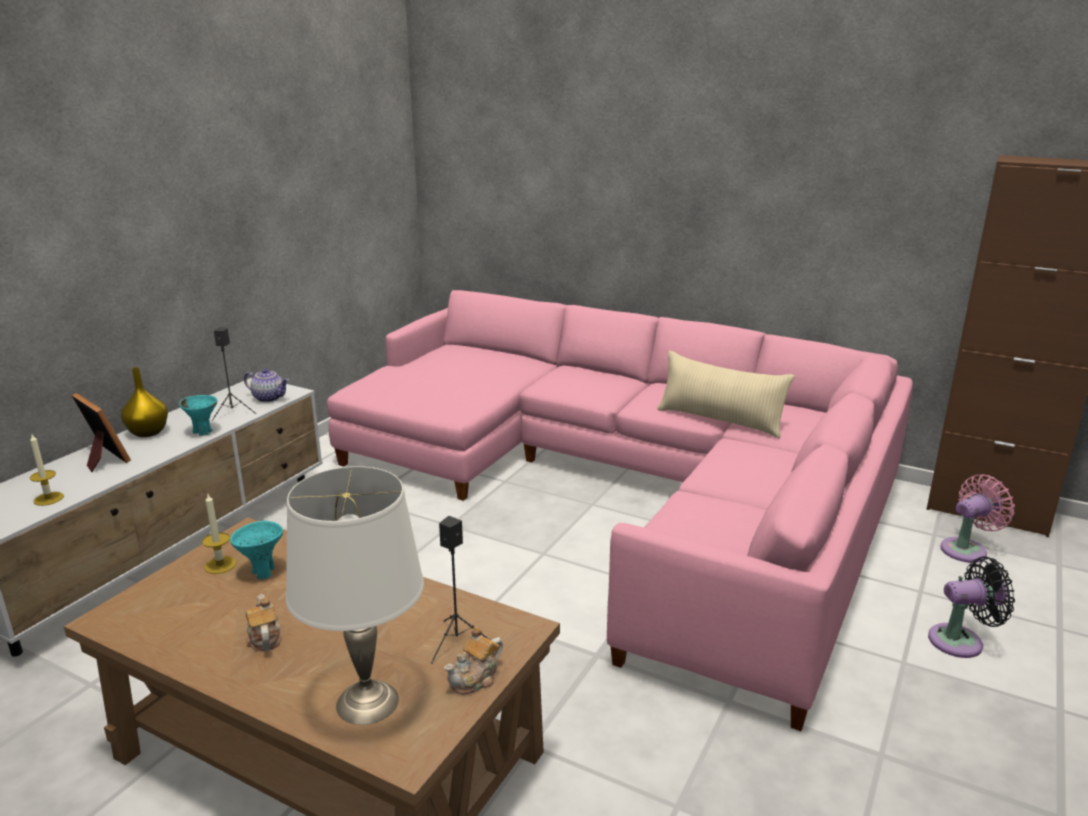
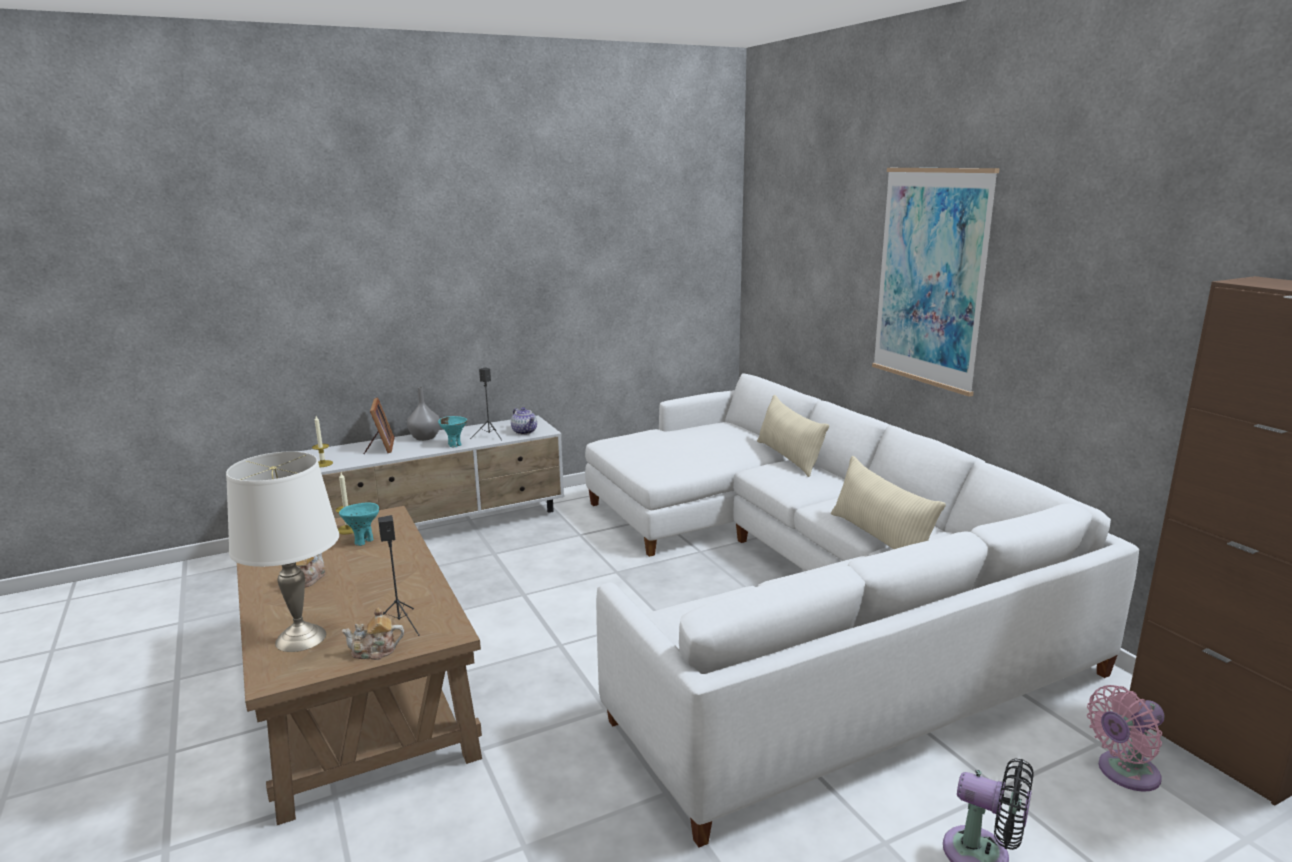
camera: 35 degrees right, 5 degrees down
yellow vase [121,367,168,437] -> grey vase [407,387,440,441]
pink sofa [327,290,913,731] -> white sofa [585,373,1139,847]
pink fan [940,474,1015,563] -> pink fan turned 150 degrees clockwise [1087,685,1165,792]
none -> beige pillow [757,395,829,477]
none -> picture [872,168,1000,396]

